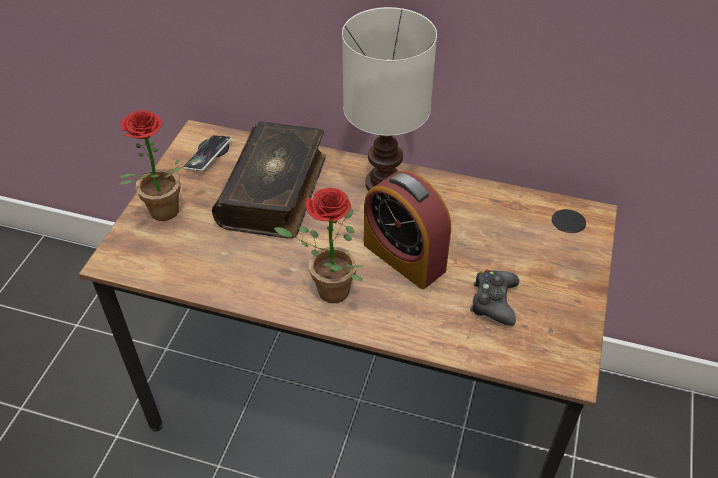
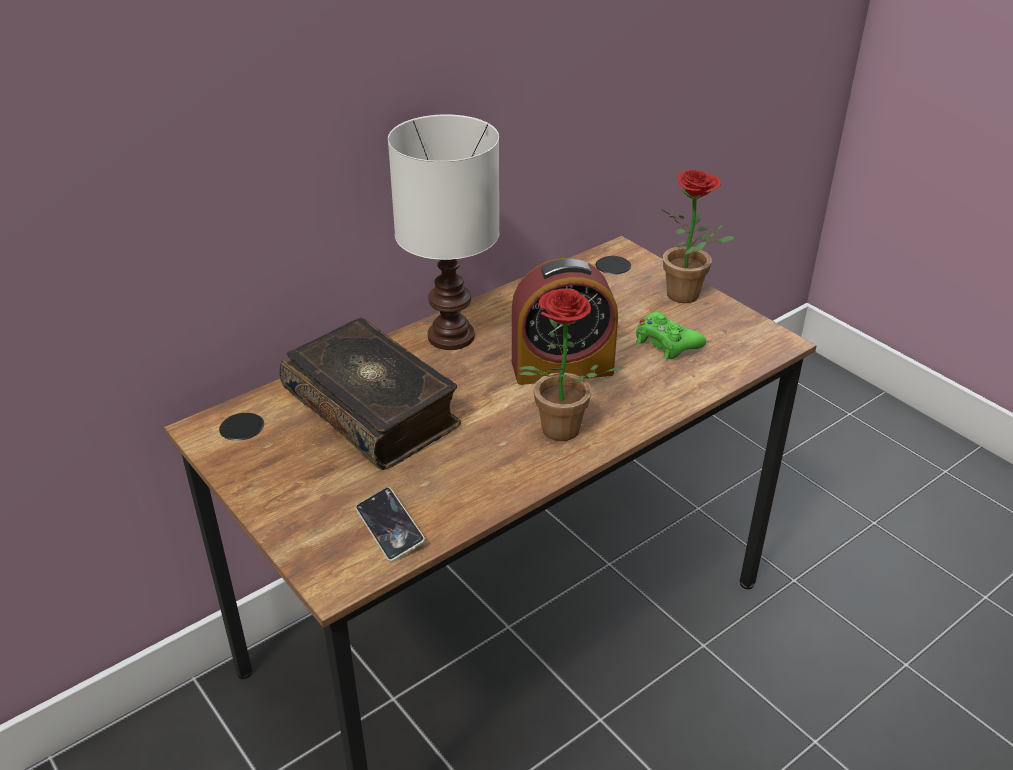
camera: 55 degrees left, 10 degrees down
potted plant [119,110,200,221] -> potted plant moved to [661,170,734,303]
phone [183,135,232,171] -> phone moved to [356,487,425,562]
black game controller [470,269,519,326] -> green game controller [636,312,706,359]

